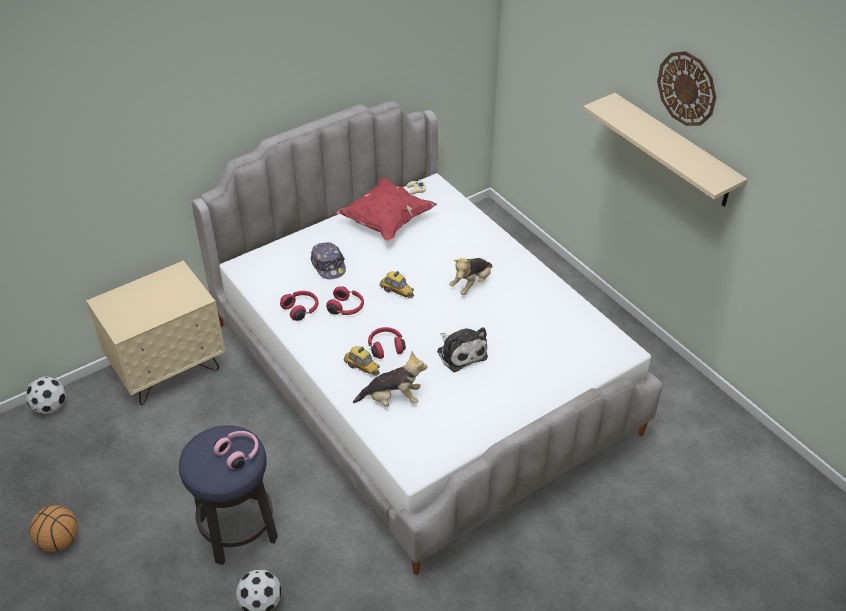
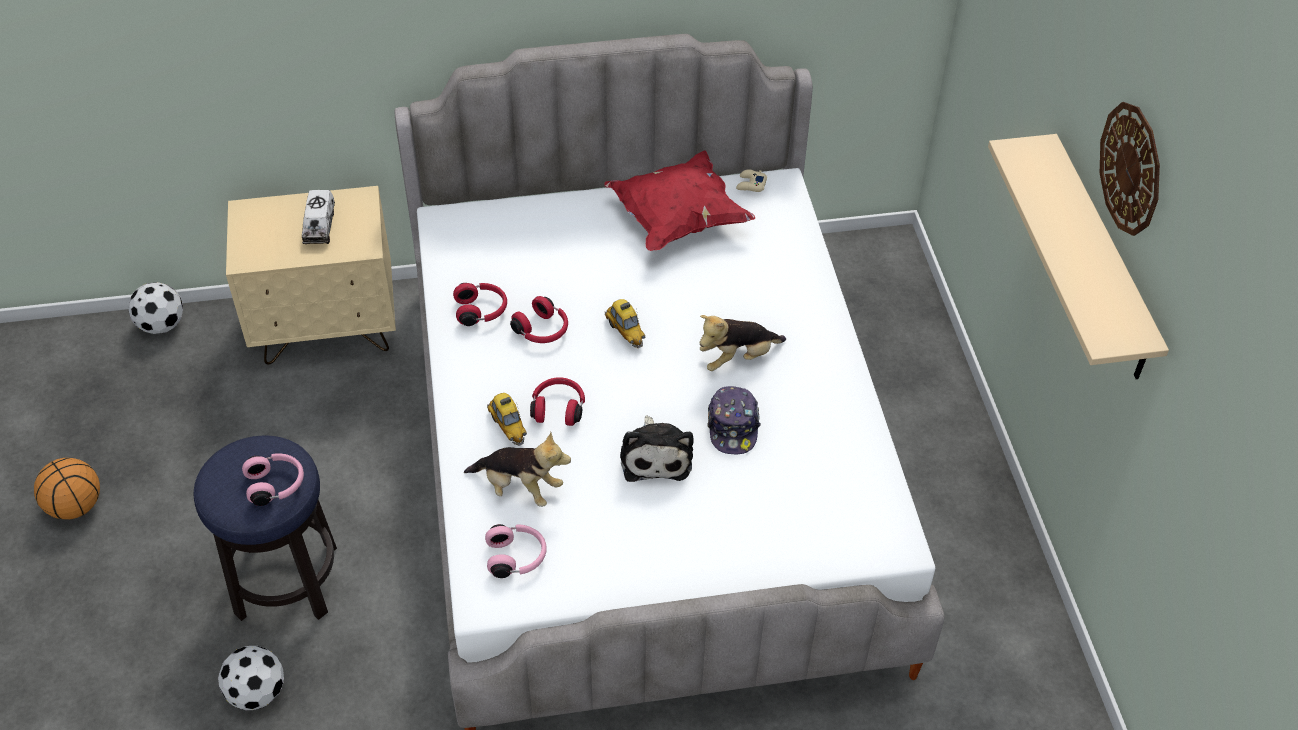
camera: 25 degrees right, 5 degrees up
cap [310,242,346,279] -> cap moved to [707,386,761,455]
none -> toy truck [302,190,335,244]
none -> pink headphones [485,524,547,578]

